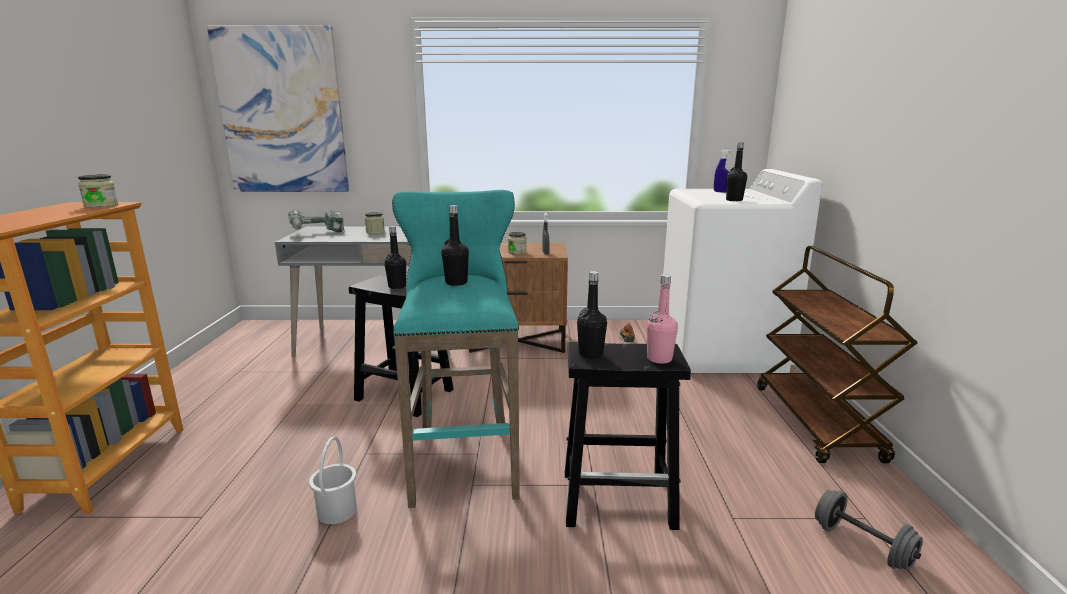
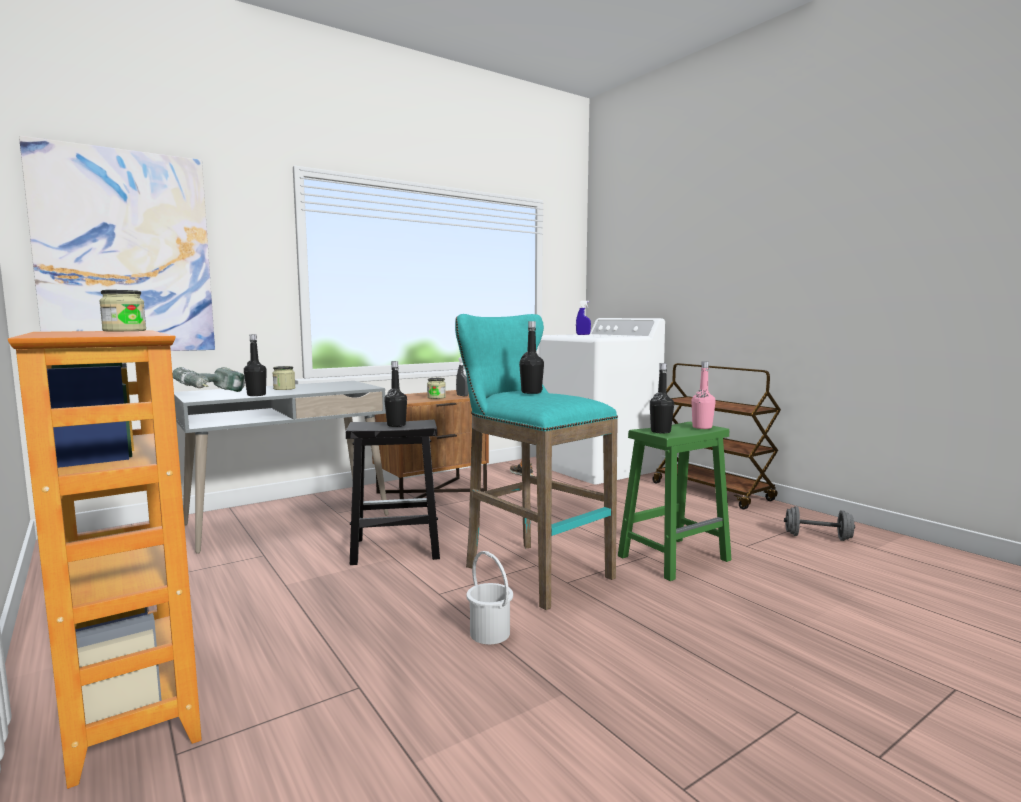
camera: 35 degrees left, 10 degrees down
black stool [565,342,691,530] -> green stool [618,422,732,581]
black bottle [726,142,747,201] -> black bottle moved to [244,334,267,396]

